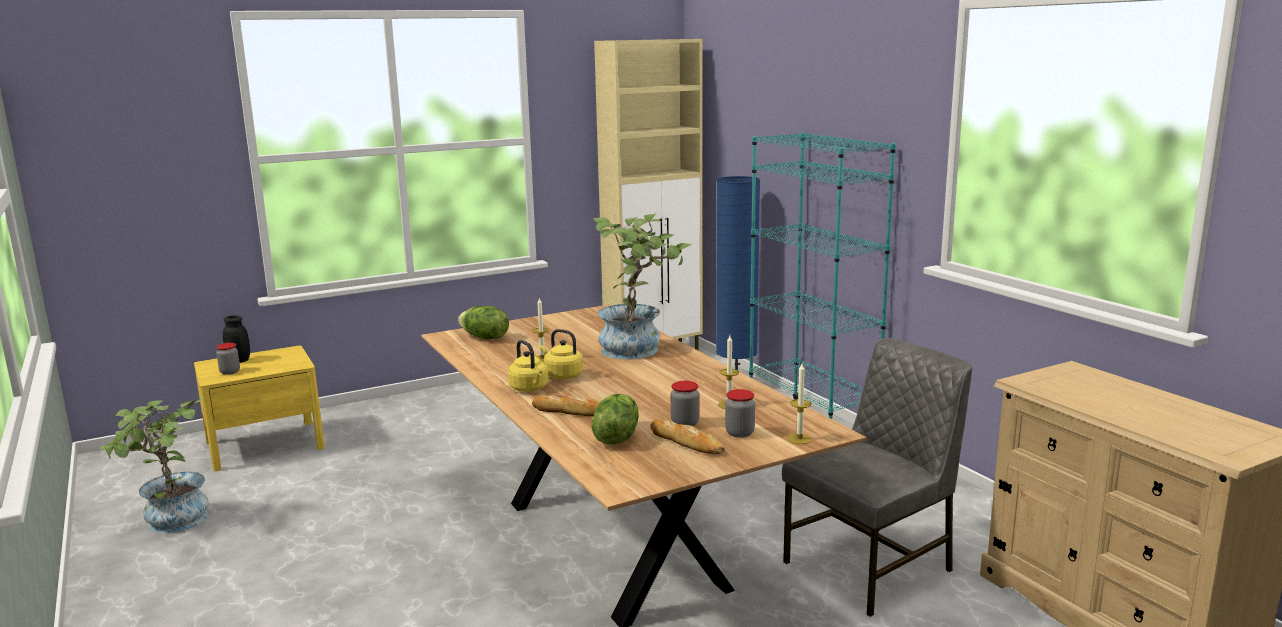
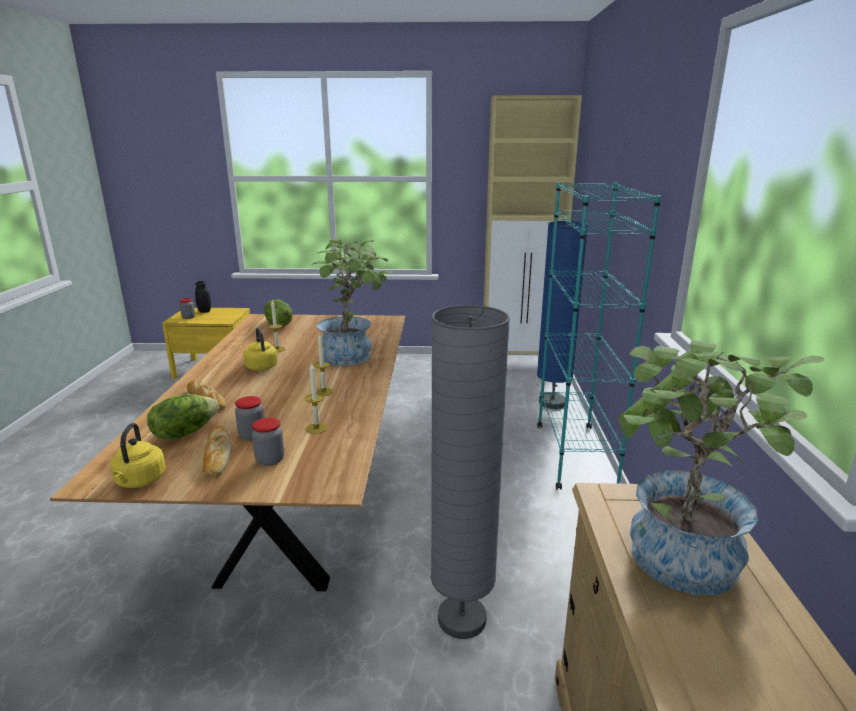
camera: 30 degrees right, 5 degrees up
potted plant [99,398,209,533] -> potted plant moved to [618,340,824,595]
yellow kettle [508,340,549,392] -> yellow kettle moved to [110,423,166,488]
grey chair [782,338,972,617] -> grey floor lamp [431,305,510,639]
candle [787,364,812,444] -> candle moved to [313,333,334,396]

